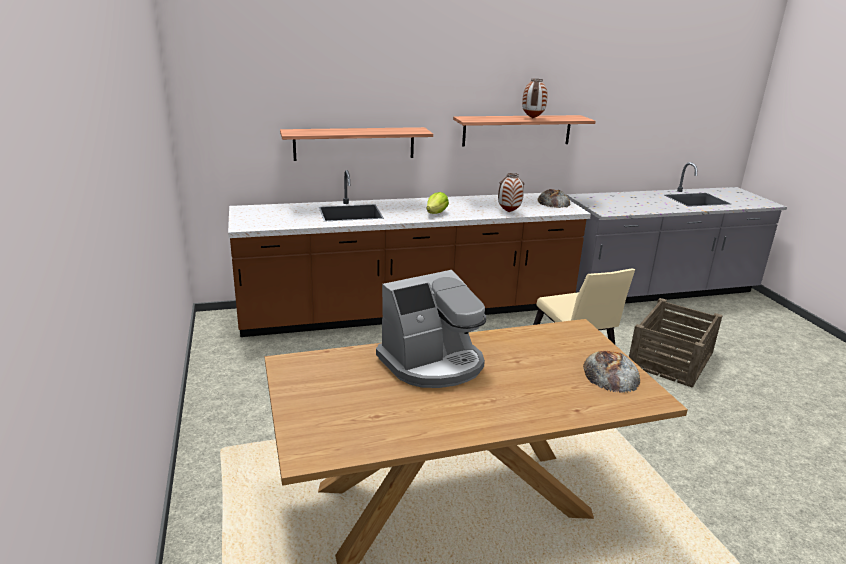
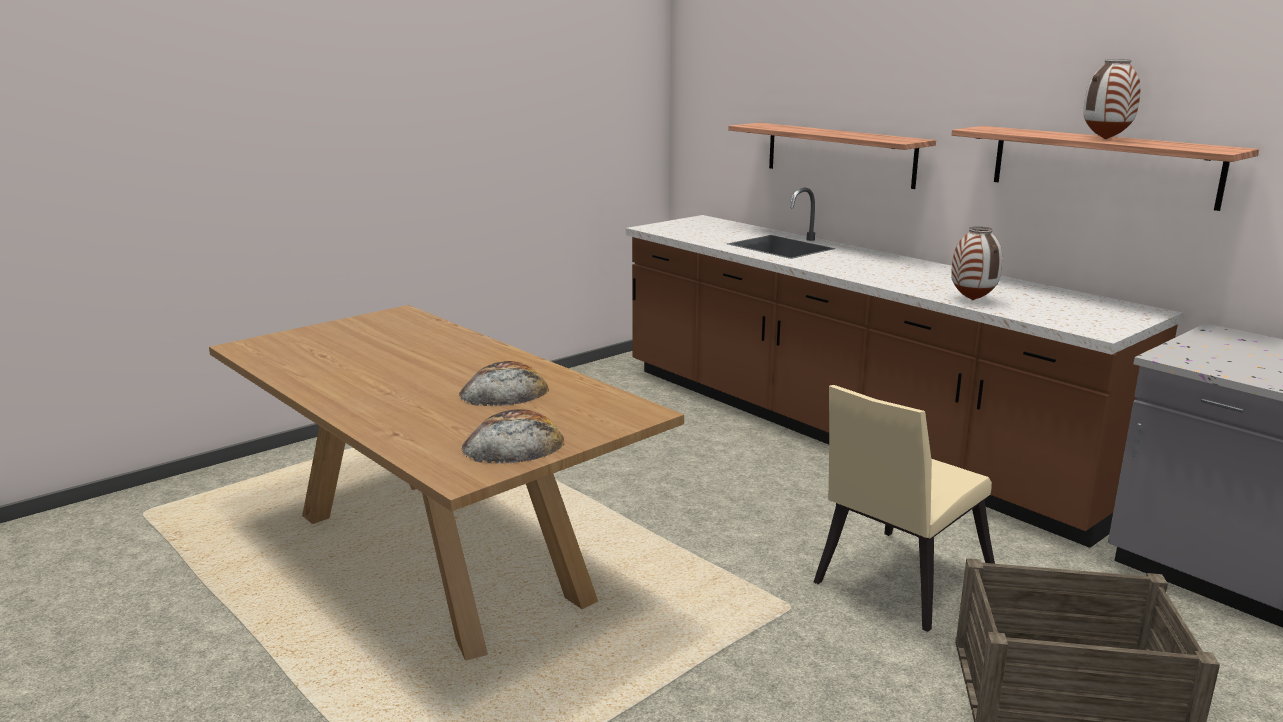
camera: 65 degrees right, 5 degrees down
coffee machine [376,270,486,388] -> none
lettuce [426,192,449,214] -> none
bread [537,189,571,208] -> bread moved to [459,361,549,406]

